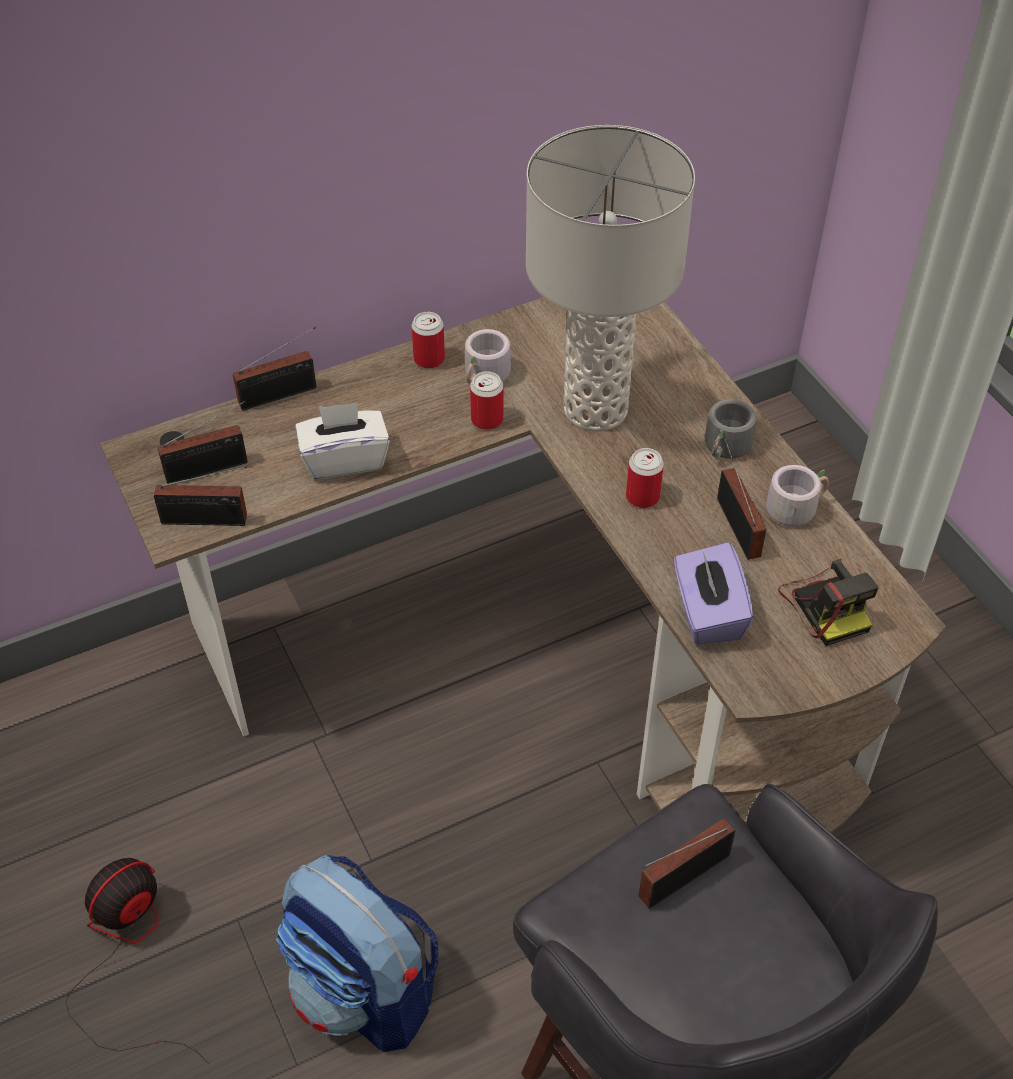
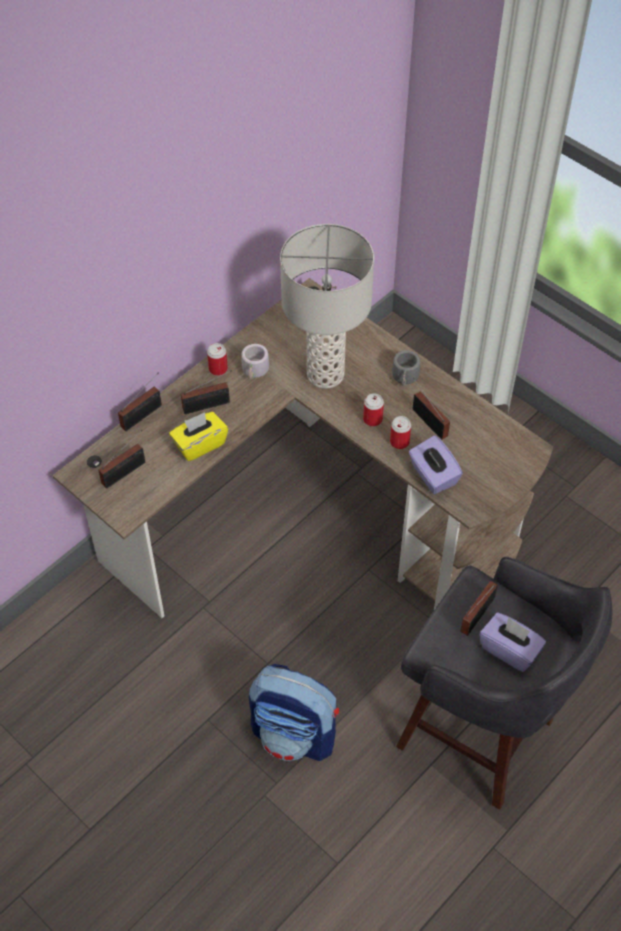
camera: 20 degrees left, 5 degrees up
fan [66,858,209,1064] -> none
radio [154,466,247,526] -> radio moved to [181,370,232,414]
white tissue box [295,403,390,479] -> yellow tissue box [169,412,228,461]
can [470,371,504,430] -> can moved to [390,416,411,449]
grey mug [752,465,829,526] -> none
camera [778,559,879,646] -> none
none -> purple tissue box [480,613,546,672]

